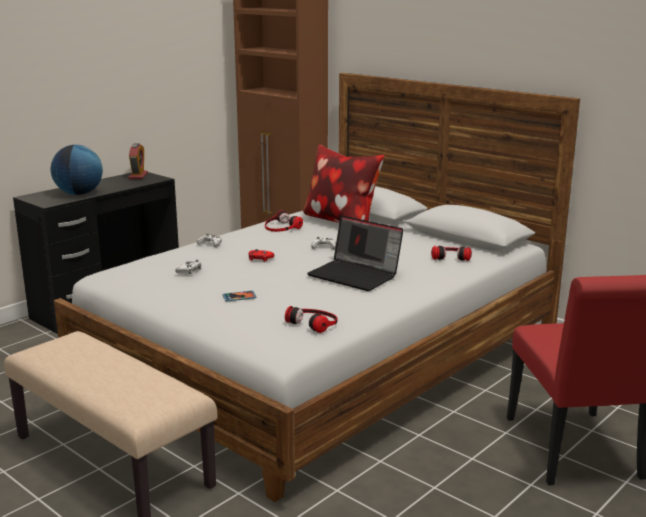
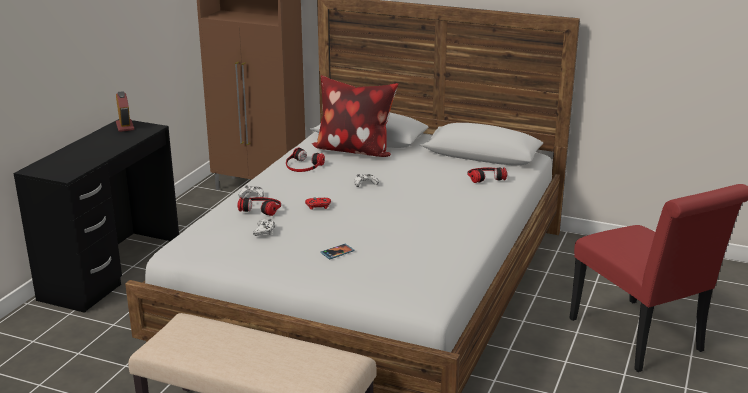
camera: 20 degrees left, 5 degrees up
globe [51,145,103,195] -> none
headphones [285,306,338,333] -> headphones moved to [238,197,281,216]
laptop [307,216,403,291] -> none

